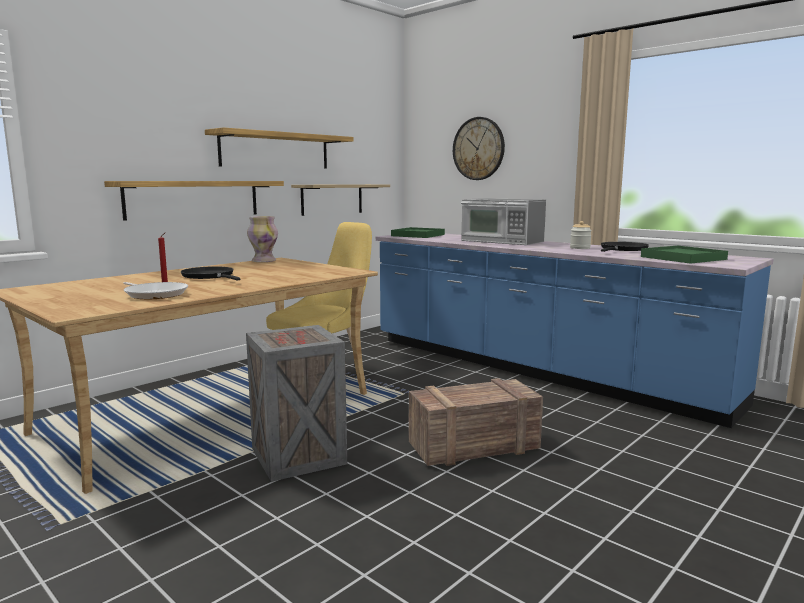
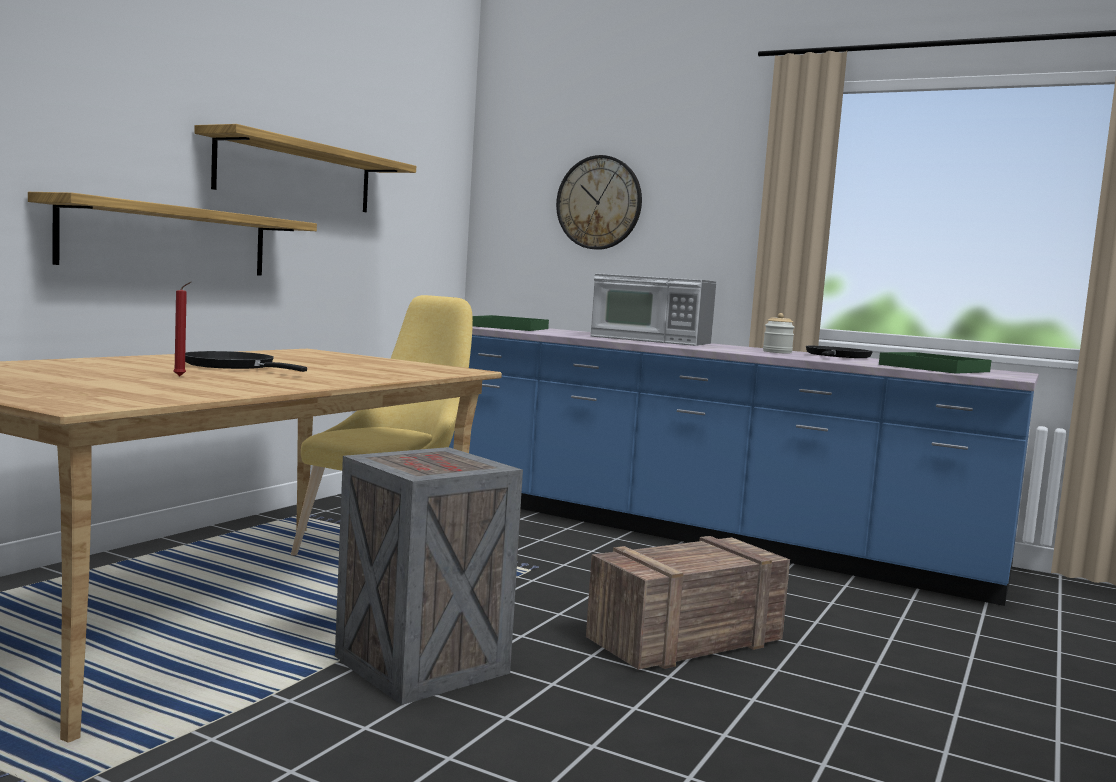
camera: 15 degrees left, 5 degrees down
frying pan [123,282,188,299] -> none
vase [247,216,278,262] -> none
shelf [291,184,390,216] -> none

